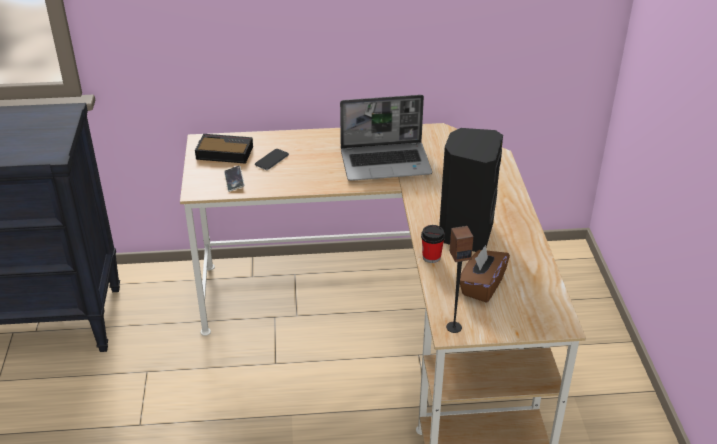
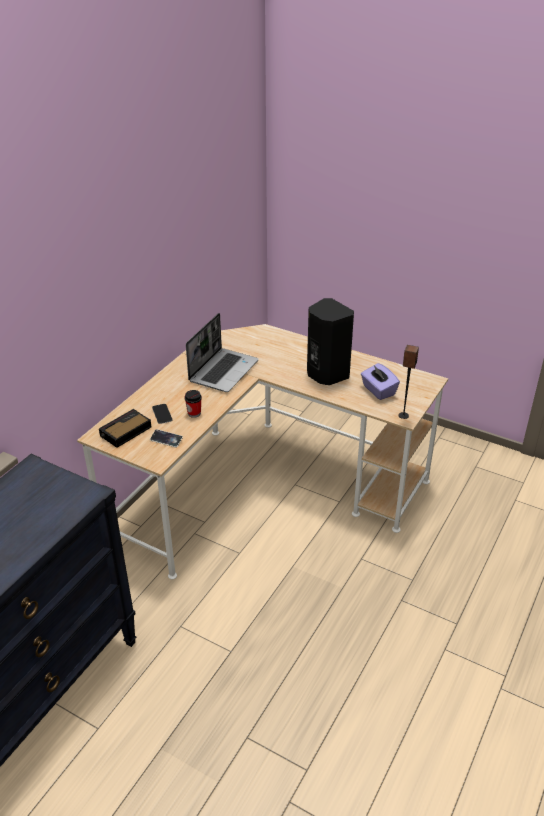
camera: 55 degrees left, 0 degrees up
cup [421,225,445,263] -> cup moved to [184,390,202,418]
brown tissue box [460,245,510,303] -> purple tissue box [361,363,400,400]

